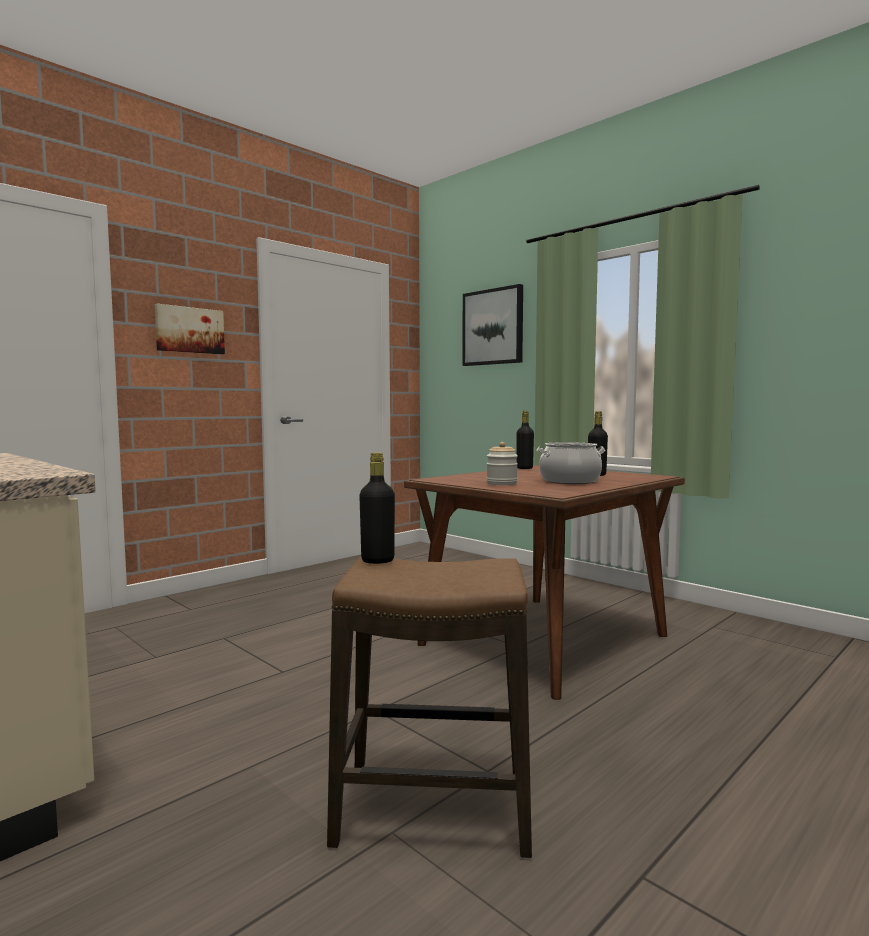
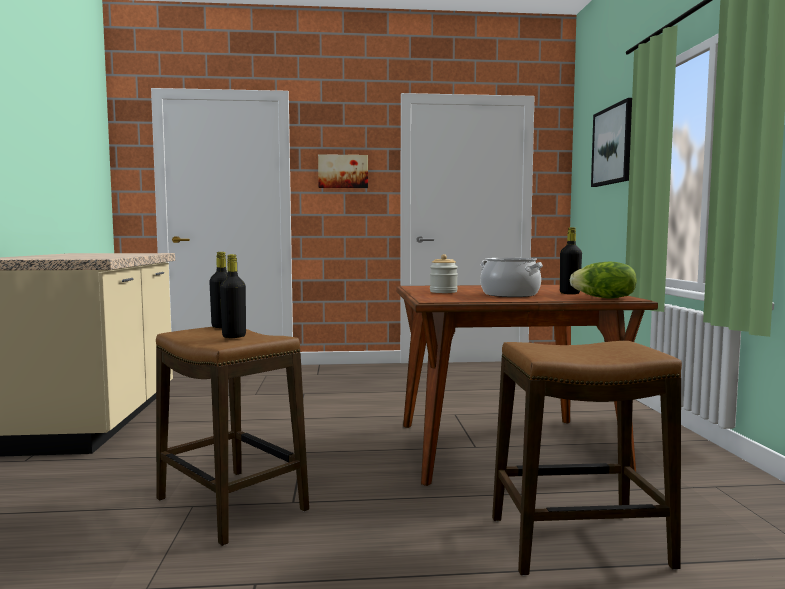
camera: 40 degrees right, 0 degrees up
black bottle [516,411,534,469] -> black bottle moved to [220,254,246,338]
none -> stool [492,341,682,576]
none -> lettuce [570,262,637,298]

